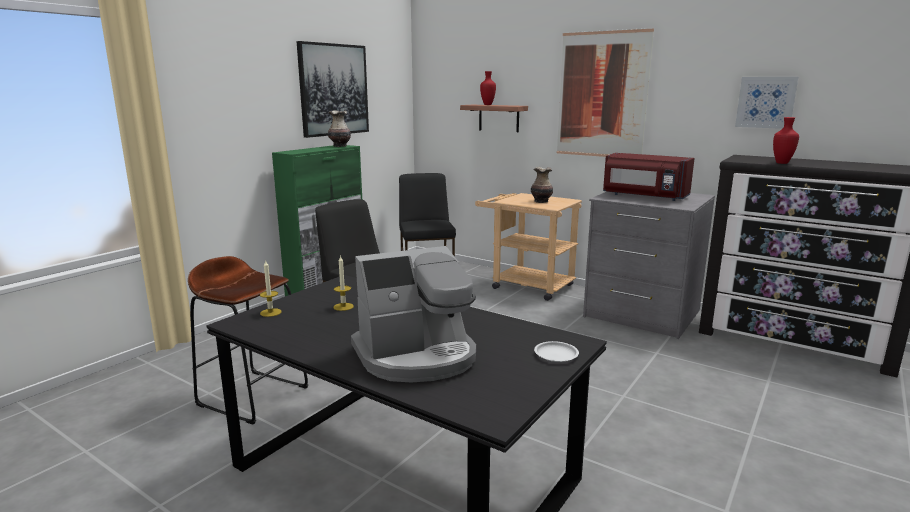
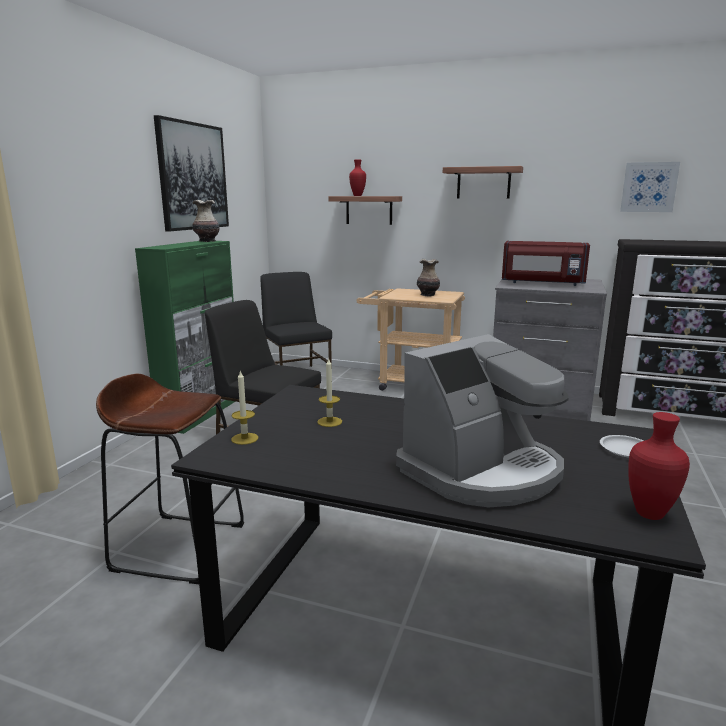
camera: 15 degrees left, 0 degrees up
picture [557,28,654,157] -> shelf [443,166,523,199]
red vase [773,117,799,164] -> red vase moved to [628,412,690,520]

